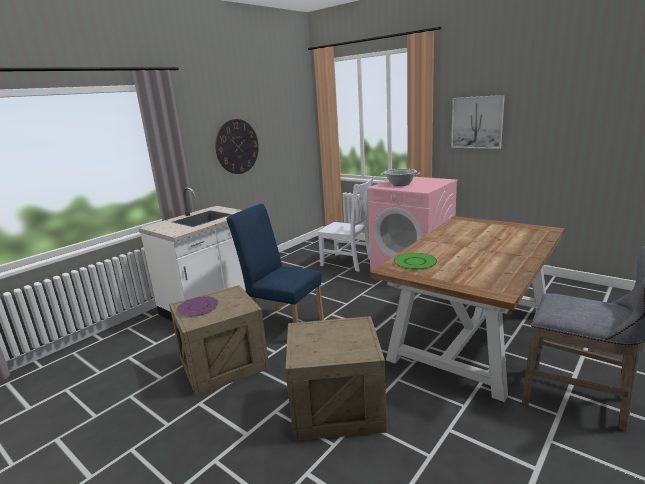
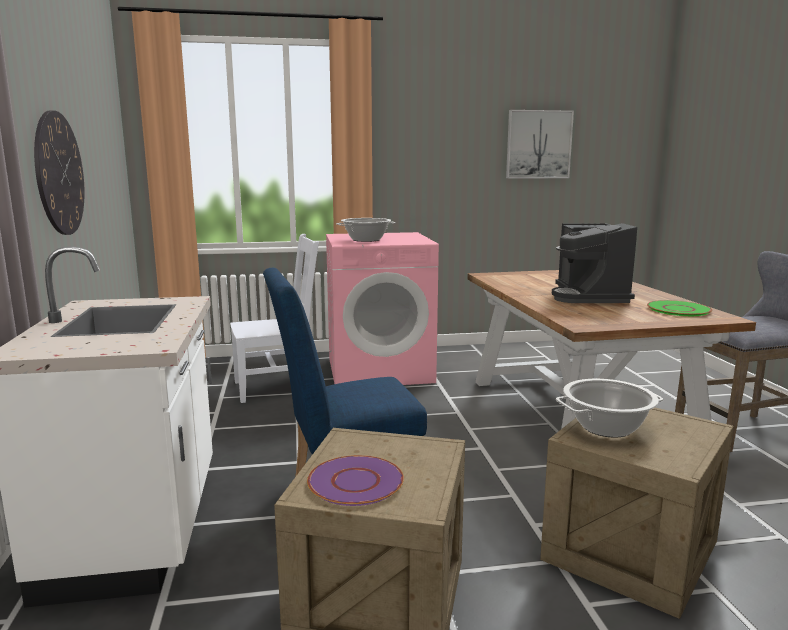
camera: 50 degrees left, 5 degrees down
green plate [393,253,437,270] -> green plate moved to [647,300,712,316]
picture [451,95,505,149] -> picture moved to [506,110,574,179]
none -> coffee machine [552,223,637,303]
none -> cooking pot [556,379,663,437]

